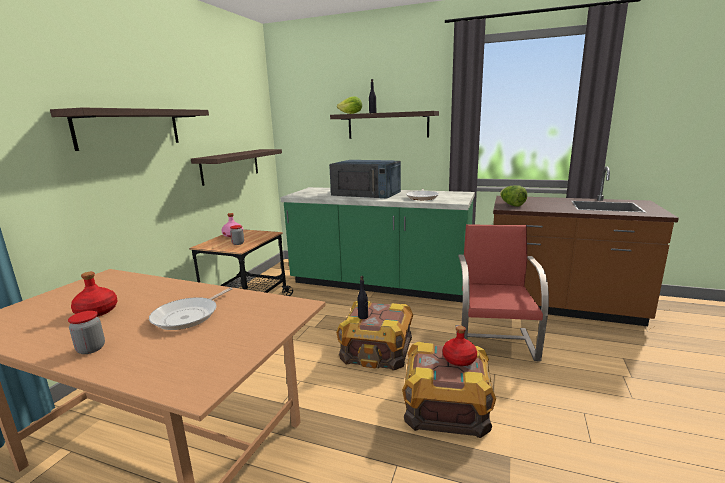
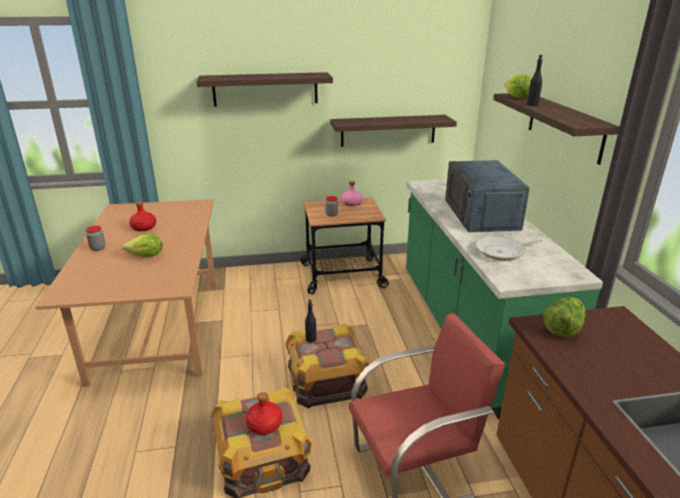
camera: 60 degrees right, 10 degrees up
frying pan [149,287,233,330] -> lettuce [123,234,163,257]

